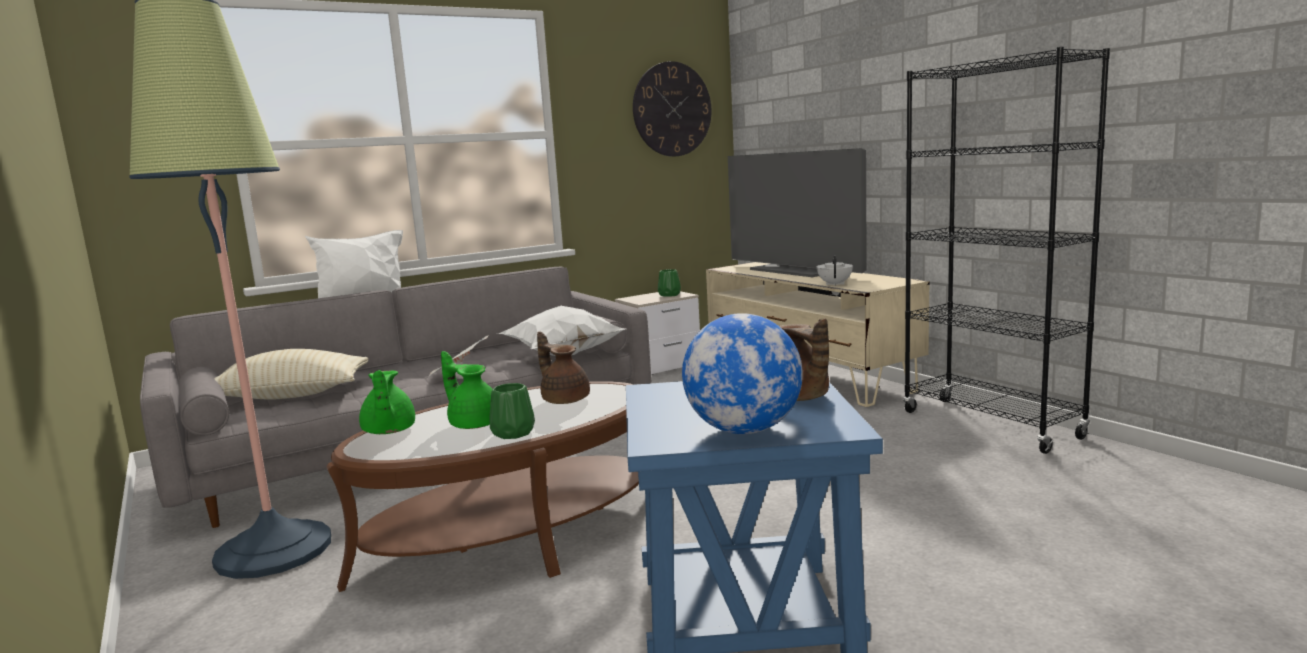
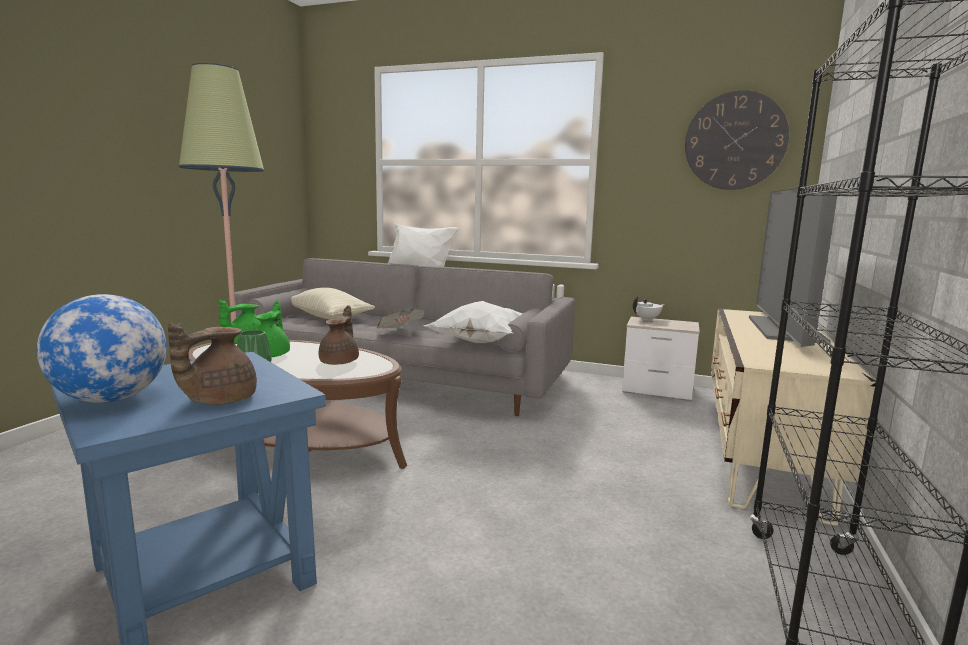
camera: 50 degrees right, 0 degrees up
green vase [658,269,681,297] -> none
white teapot [816,256,853,286] -> white teapot moved to [633,296,664,321]

